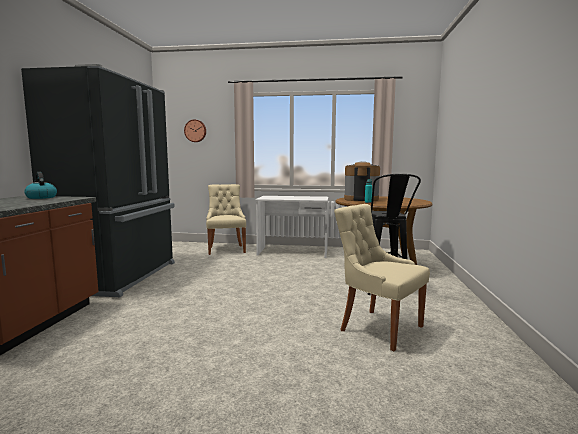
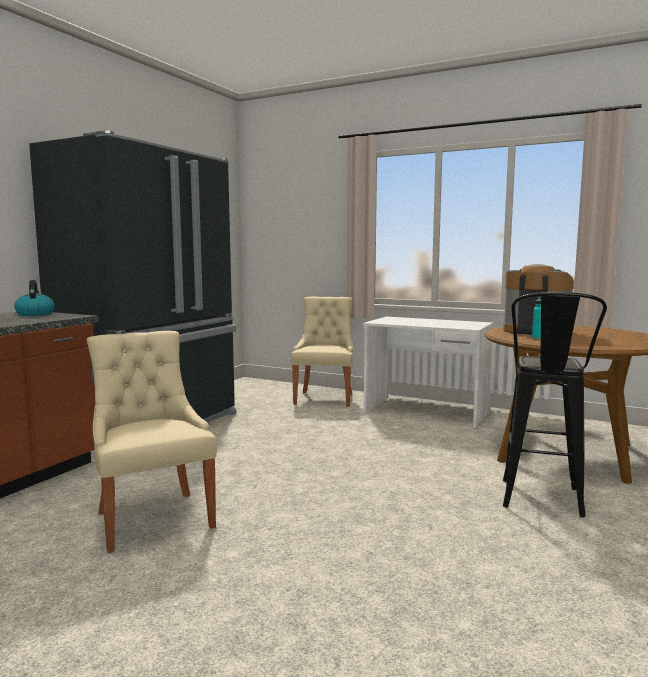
camera: 20 degrees right, 0 degrees up
wall clock [184,119,206,142] -> none
beige chair [334,204,430,351] -> beige chair moved to [87,331,217,553]

